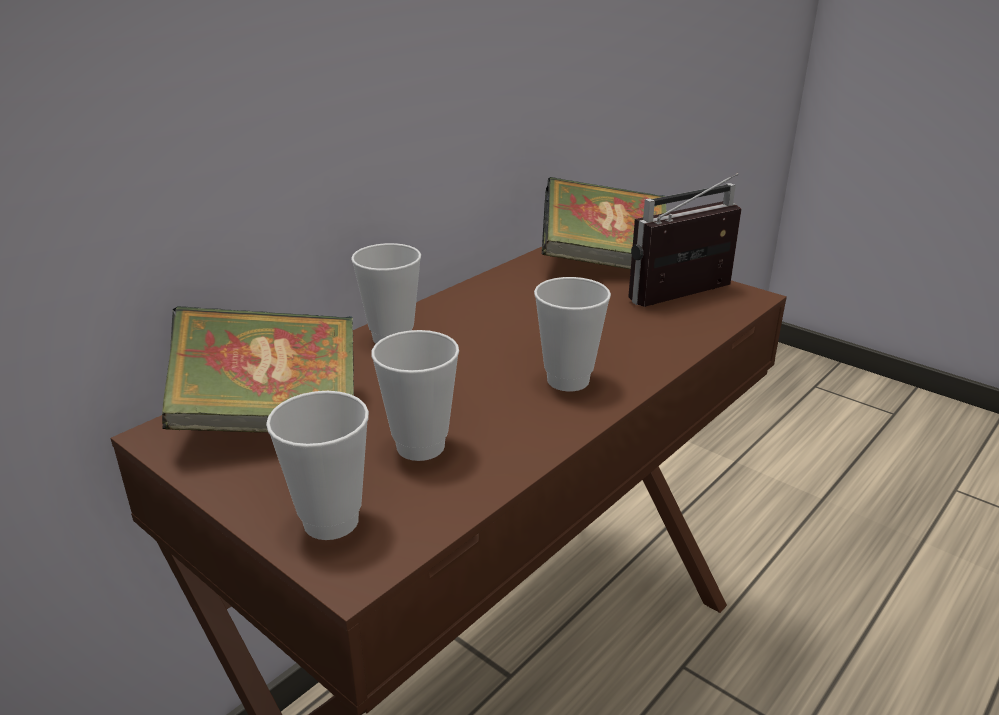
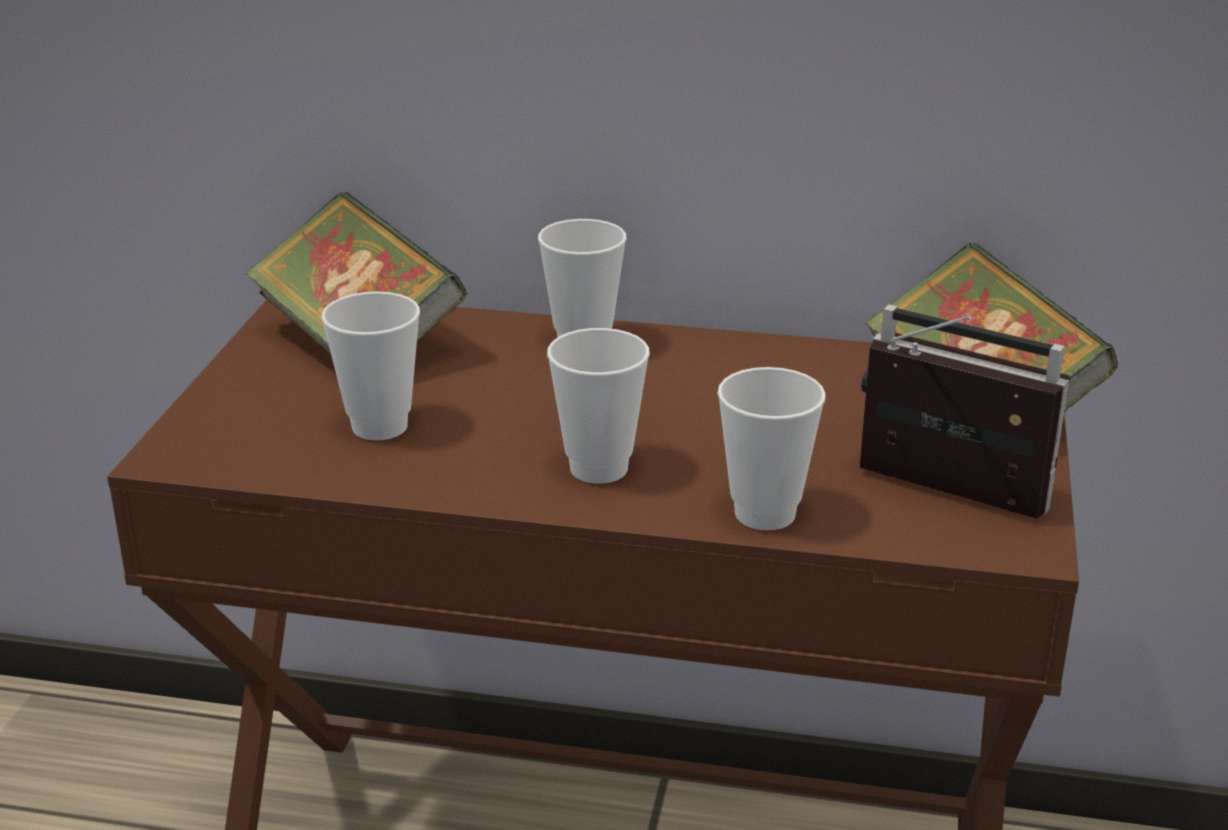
camera: 60 degrees right, 0 degrees up
cup [266,391,369,540] -> cup moved to [718,367,826,530]

